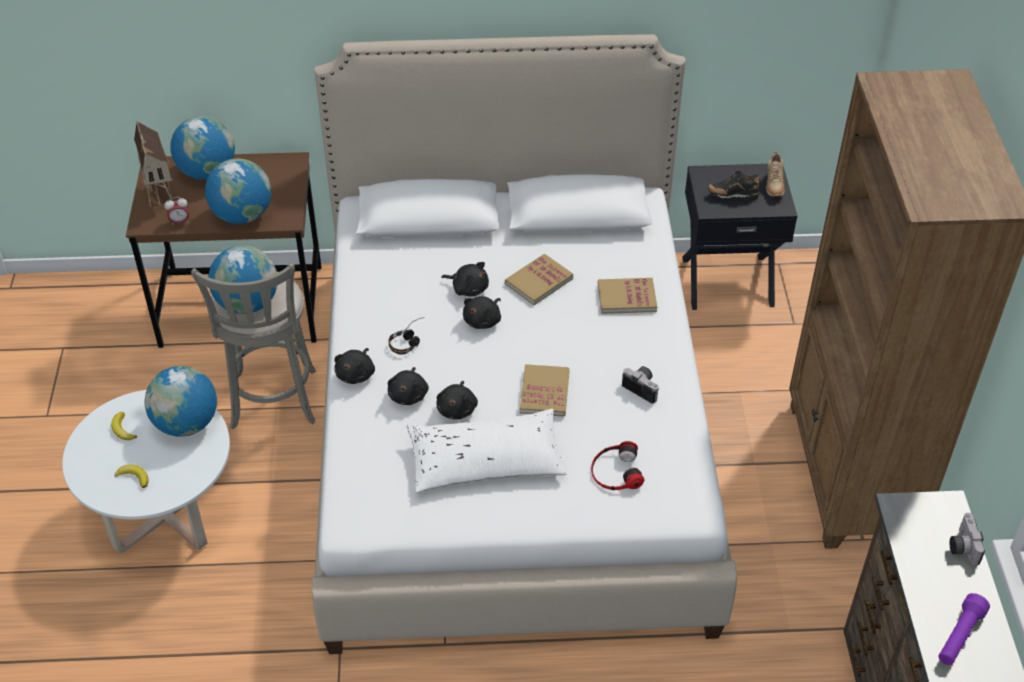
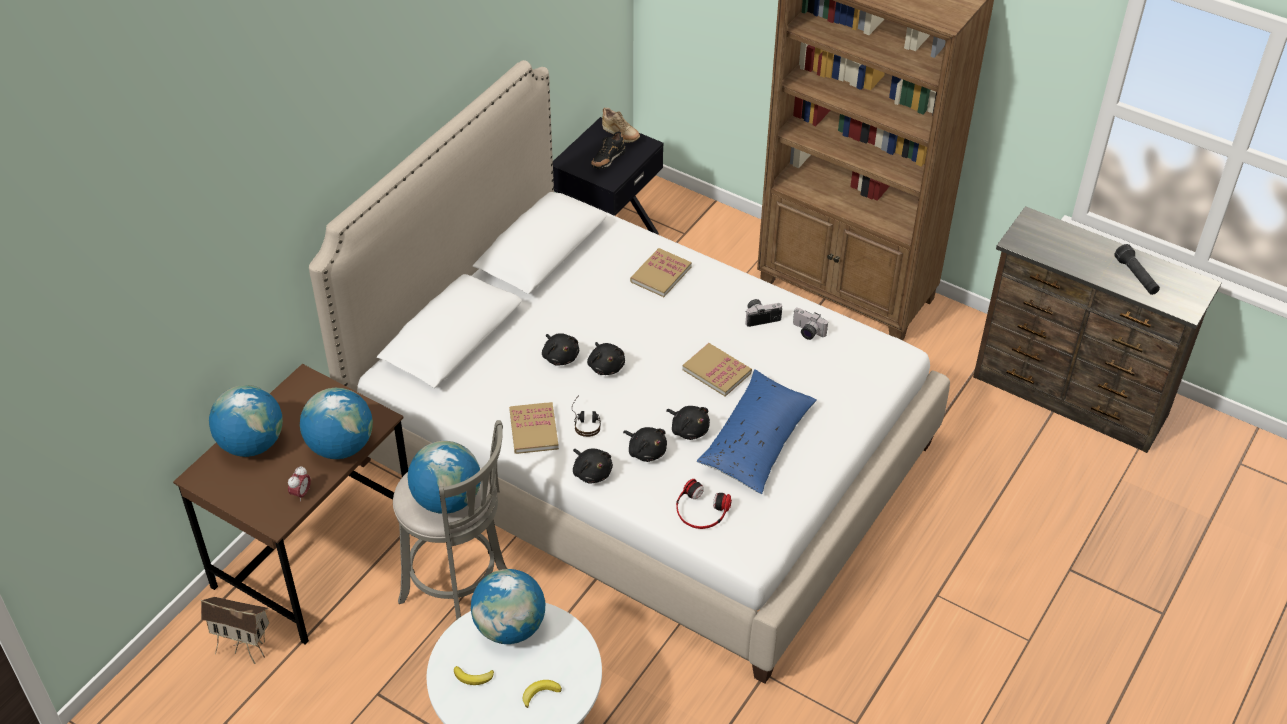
camera: 55 degrees left, 0 degrees up
toy house [134,121,174,208] -> toy house moved to [201,597,270,664]
white pillow [407,409,567,493] -> blue pillow [697,369,816,494]
black plush toy [441,262,489,296] -> black plush toy turned 90 degrees clockwise [542,333,579,366]
book [505,254,573,305] -> book moved to [509,402,559,454]
headphones [591,441,644,490] -> headphones moved to [676,479,732,529]
purple flashlight [938,593,990,665] -> black flashlight [1114,244,1160,295]
camera [949,513,985,566] -> camera moved to [793,308,828,340]

